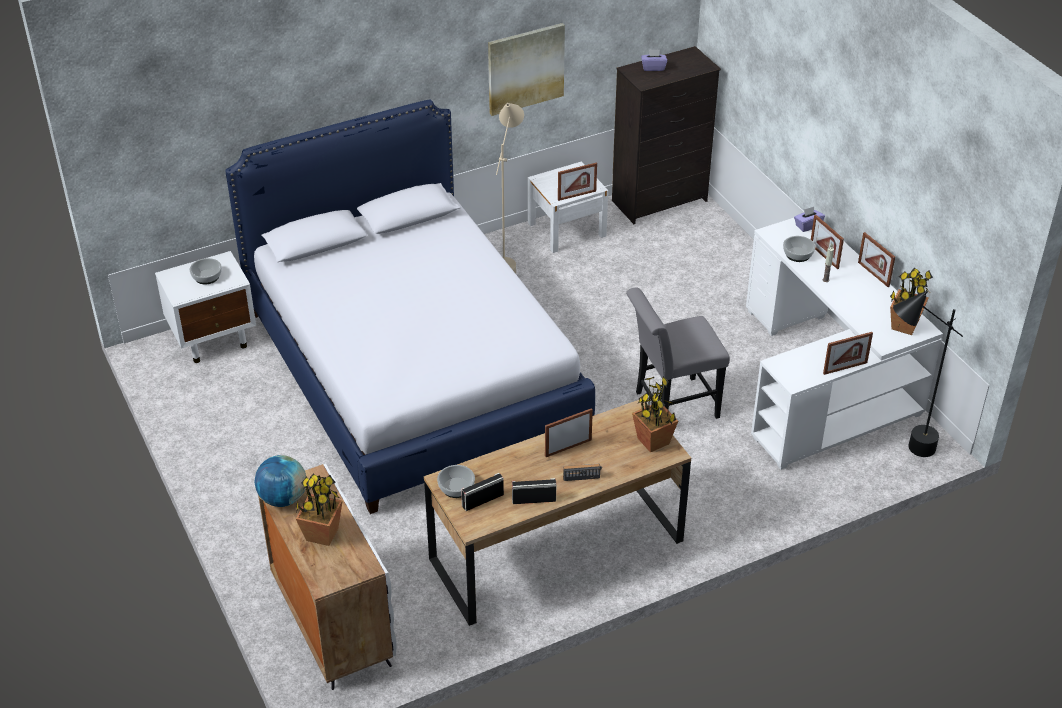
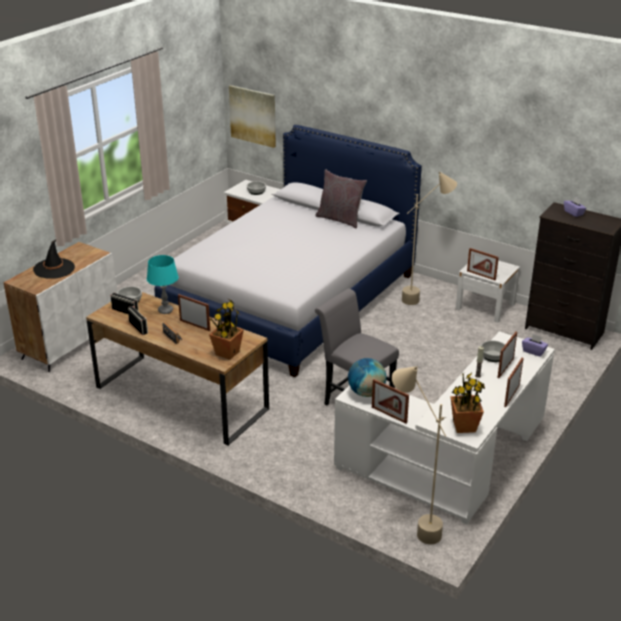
camera: 60 degrees right, 10 degrees down
globe [254,455,306,507] -> globe moved to [348,358,387,397]
potted plant [296,474,343,546] -> black hat [33,240,75,279]
picture [488,23,565,116] -> picture moved to [229,85,276,148]
black floor lamp [893,291,963,457] -> beige floor lamp [392,366,447,544]
none -> turquoise table lamp [147,255,179,314]
none -> grey pillow [315,169,367,229]

